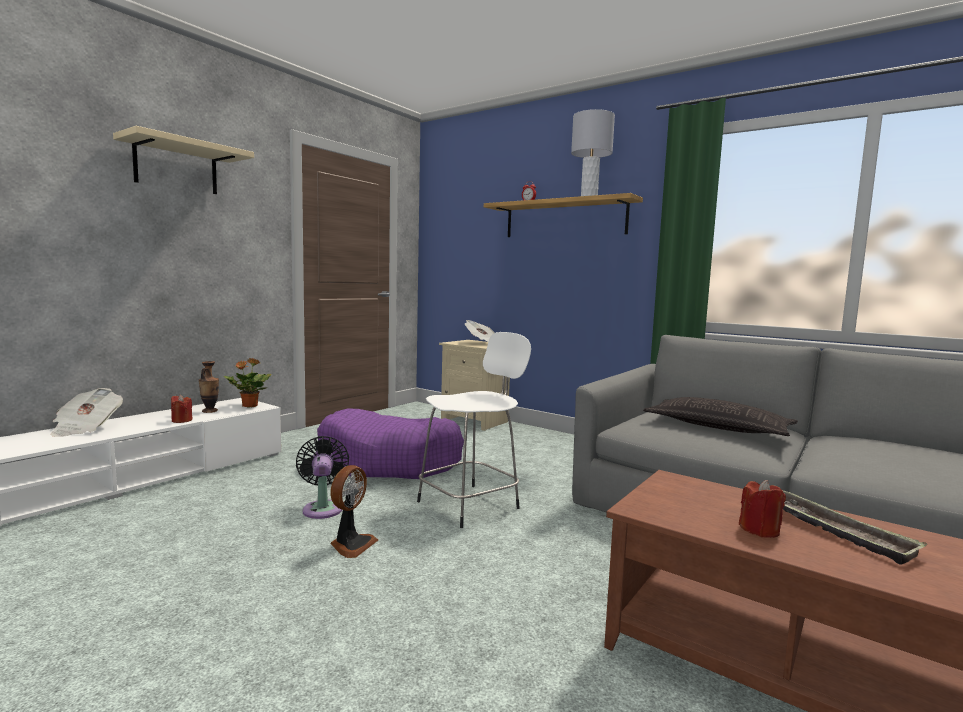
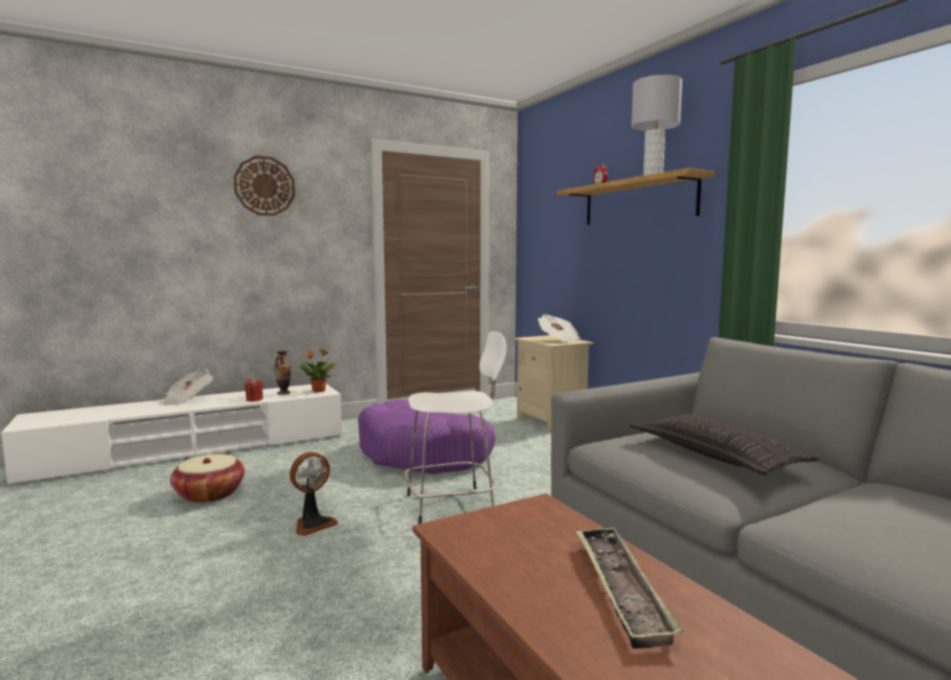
camera: 25 degrees right, 0 degrees up
beige shelf [113,126,254,194] -> wall clock [233,156,295,216]
black fan [296,436,349,519] -> none
red candle [739,480,786,538] -> none
none -> basket [170,454,245,503]

